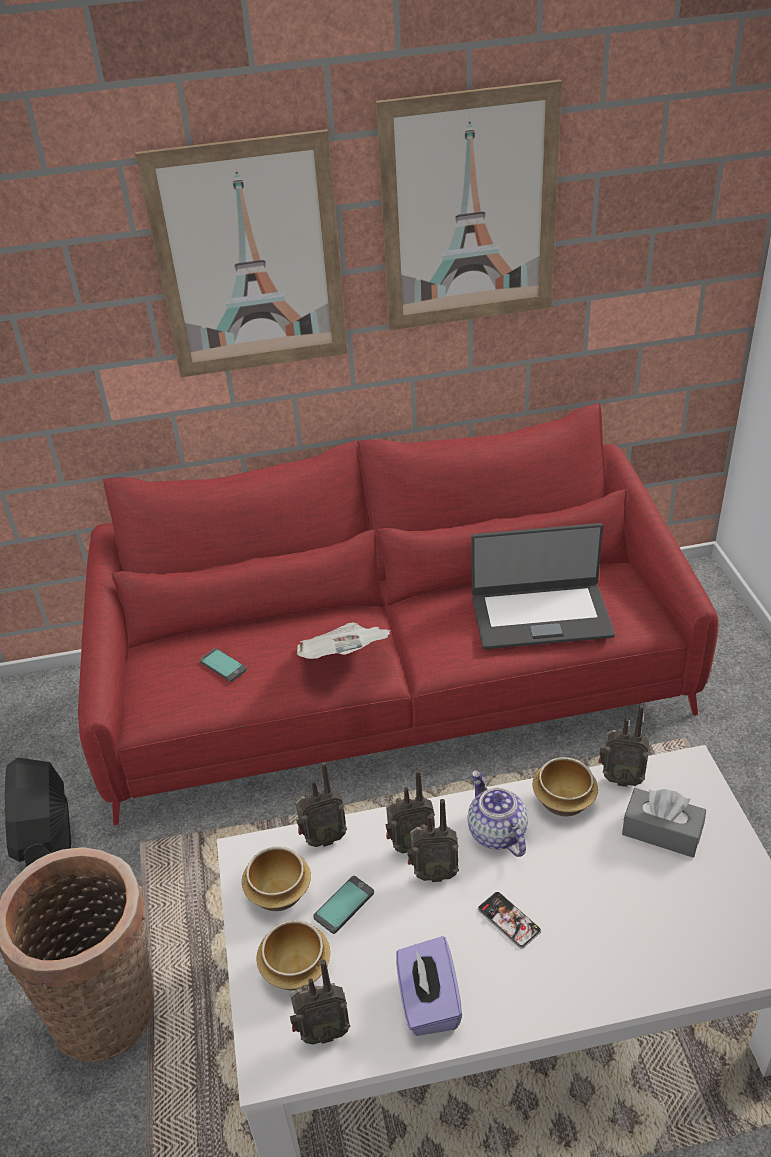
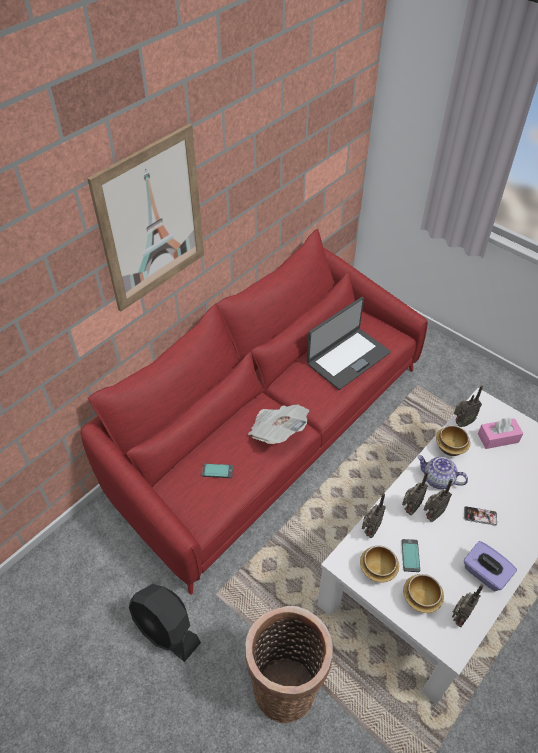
camera: 40 degrees left, 10 degrees up
picture [376,80,562,330] -> none
grey tissue box [622,788,706,858] -> pink tissue box [478,418,523,449]

